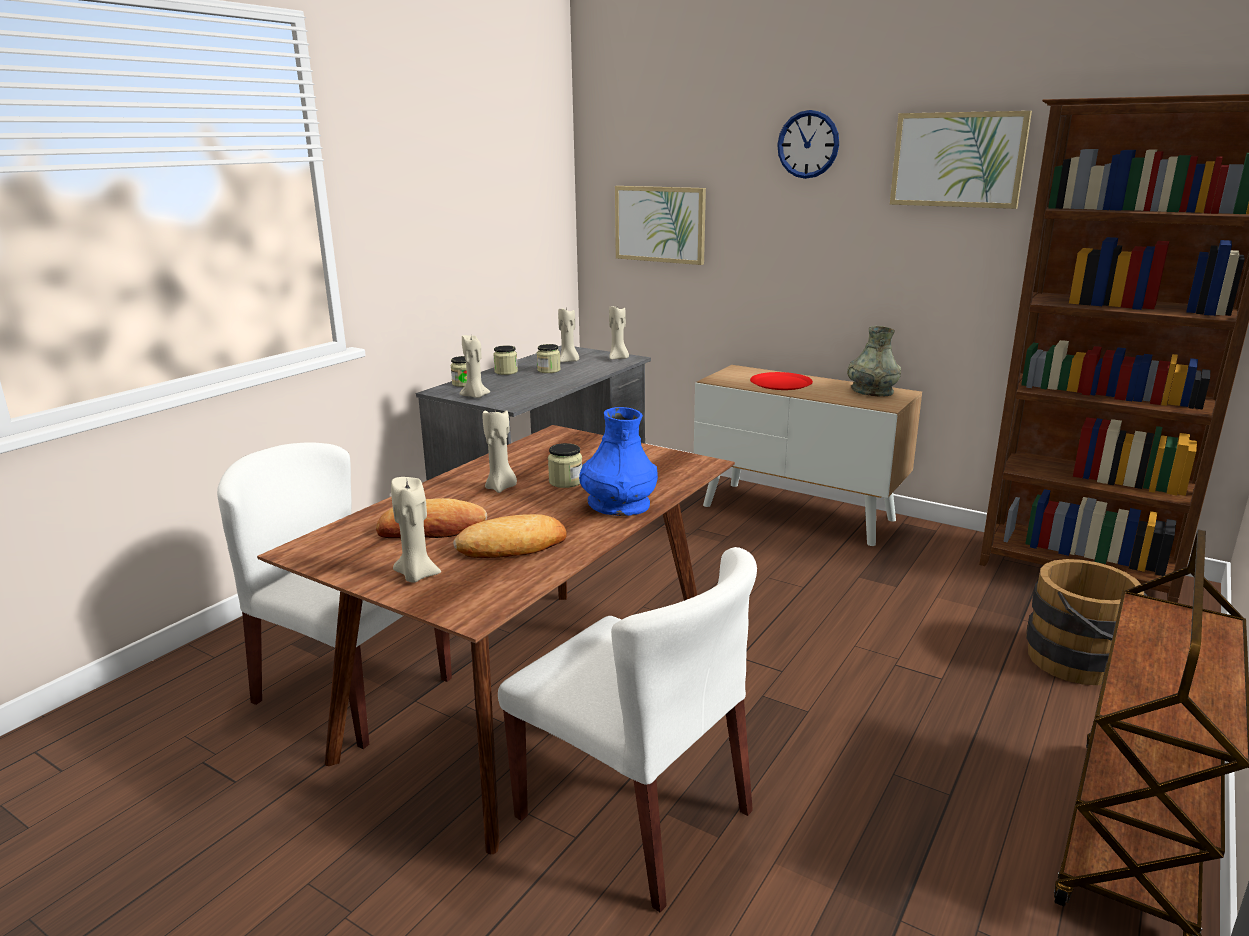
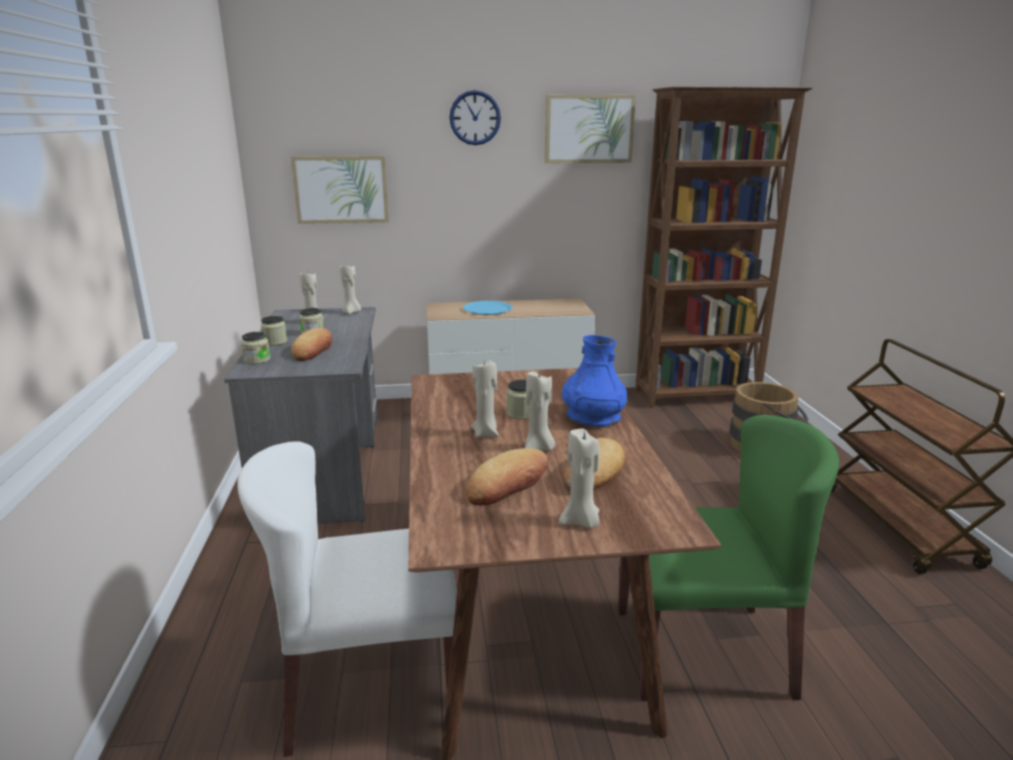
camera: 40 degrees left, 0 degrees up
beige candle [460,335,490,398] -> beige candle moved to [525,370,555,451]
white chair [498,547,757,913] -> green chair [618,415,839,701]
red plate [750,372,813,390] -> blue plate [463,301,512,315]
grey vase [847,326,901,397] -> none
none -> bread [291,328,332,361]

